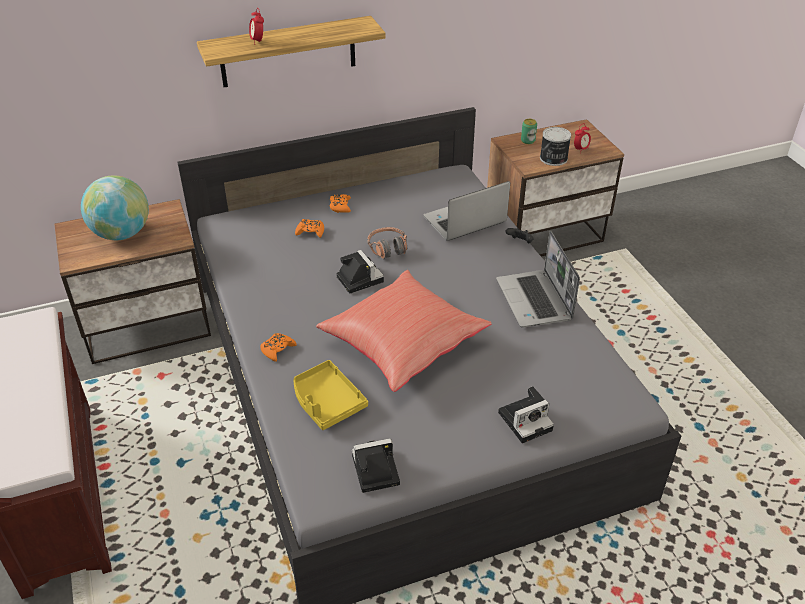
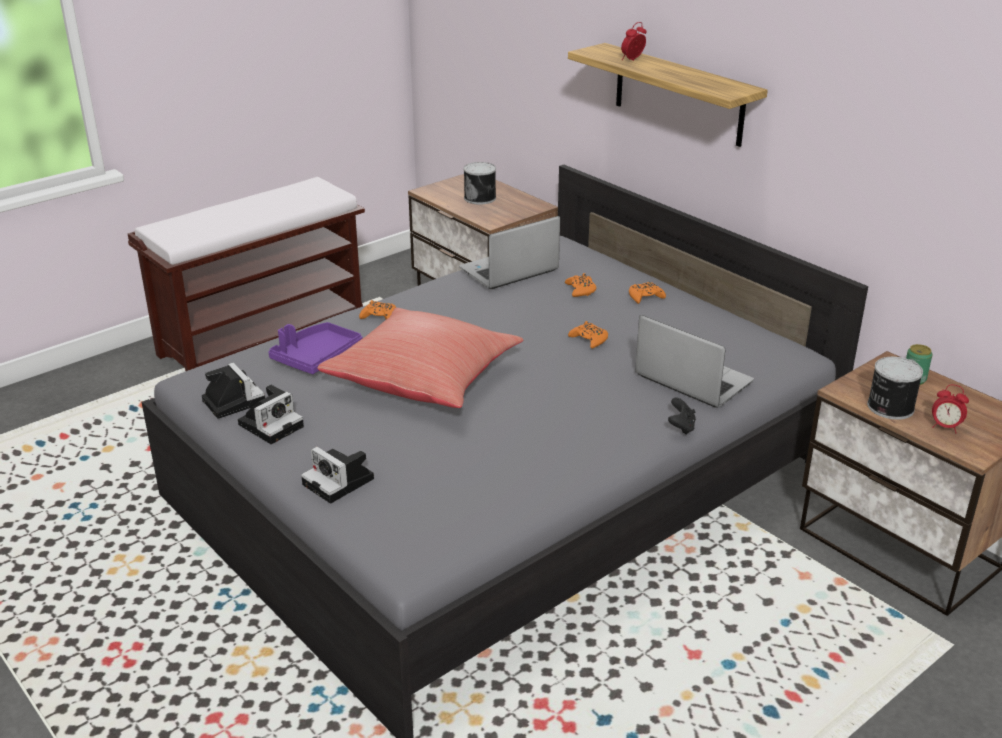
camera: 70 degrees right, 10 degrees down
globe [81,176,149,240] -> can [464,162,496,205]
yellow tray [294,360,368,430] -> purple tray [269,322,362,374]
camera [337,250,384,293] -> camera moved to [238,385,304,444]
headphones [367,227,407,259] -> orange game controller [568,321,608,349]
laptop [496,231,580,328] -> laptop moved to [459,216,560,289]

